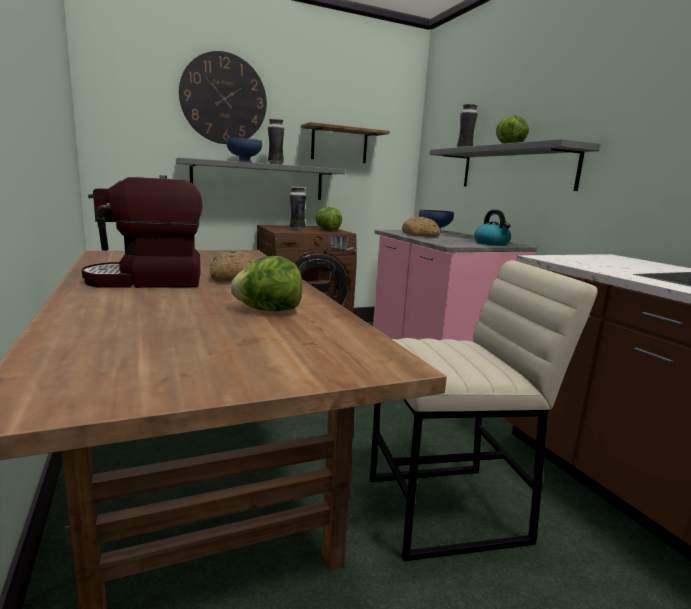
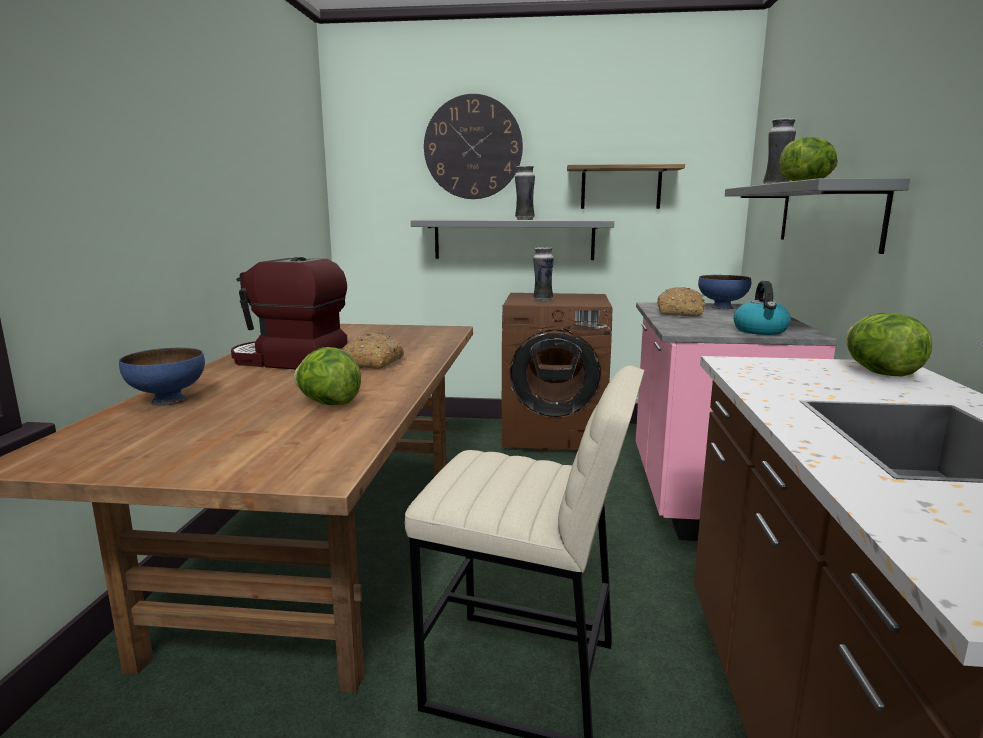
camera: 30 degrees right, 0 degrees up
blue bowl [226,138,262,163] -> blue bowl moved to [119,348,205,405]
lettuce [315,207,342,231] -> lettuce moved to [846,312,932,376]

